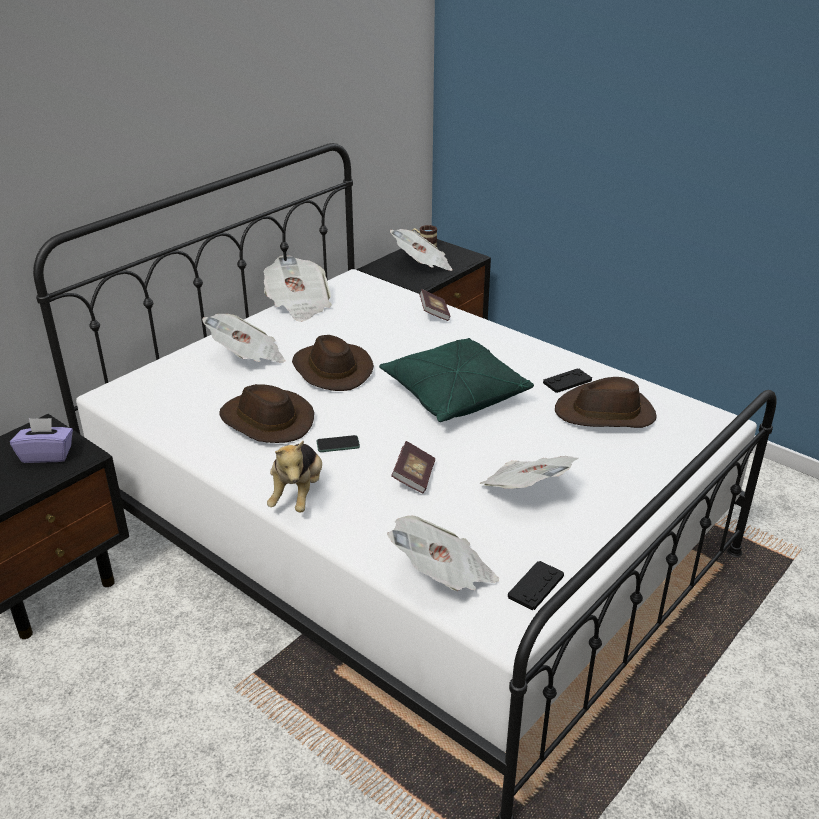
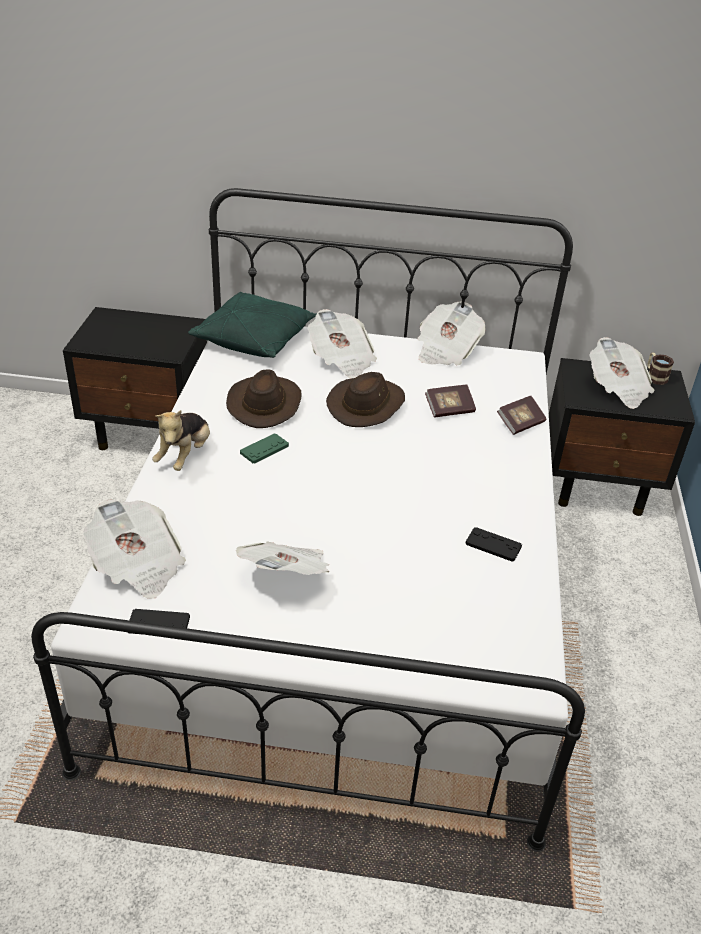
camera: 55 degrees right, 5 degrees up
purple tissue box [10,418,73,463] -> none
plush toy [267,440,322,513] -> plush toy turned 45 degrees counterclockwise [152,410,210,471]
phone [316,435,360,452] -> green game controller [240,434,289,464]
green pillow [379,338,534,422] -> green pillow moved to [188,292,317,358]
book [391,441,435,494] -> book moved to [425,385,476,418]
brown hat [555,377,657,428] -> none

